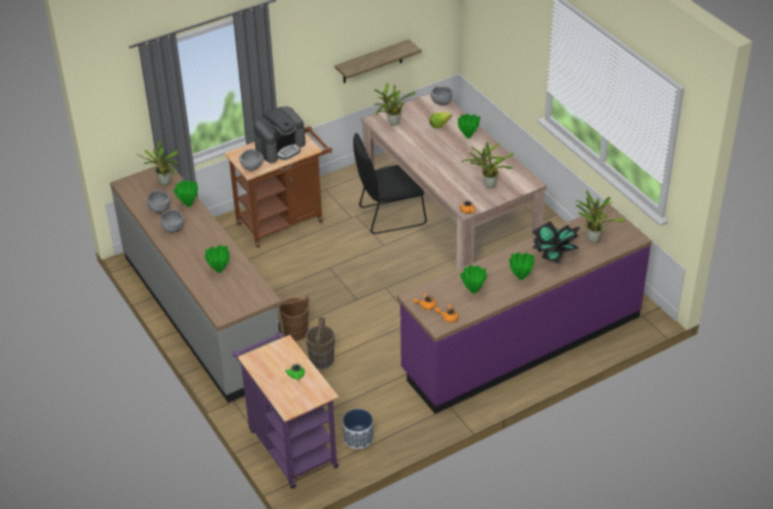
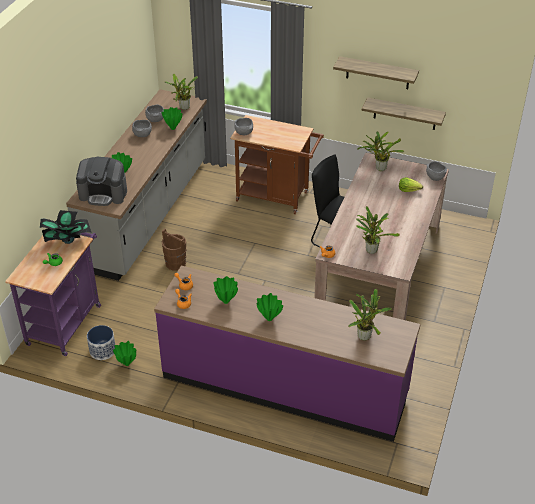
camera: 50 degrees right, 0 degrees up
coffee machine [254,106,306,163] -> coffee machine moved to [76,157,127,206]
brown bucket [305,317,335,369] -> none
green vase [458,114,480,138] -> green vase moved to [113,341,136,366]
potted plant [532,221,580,263] -> potted plant moved to [40,210,92,244]
none -> shelf [333,56,419,89]

